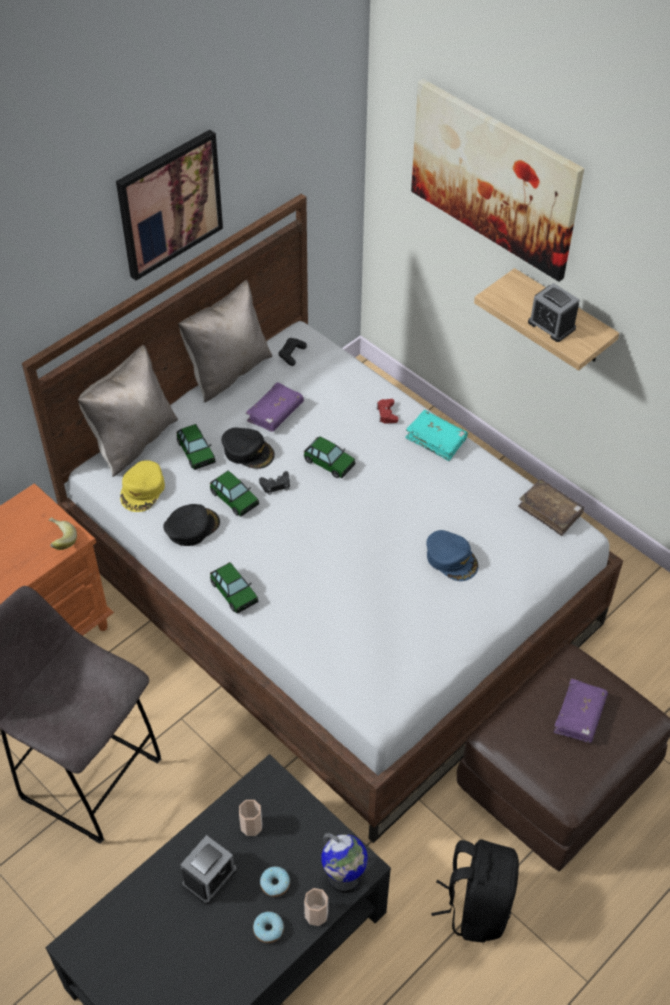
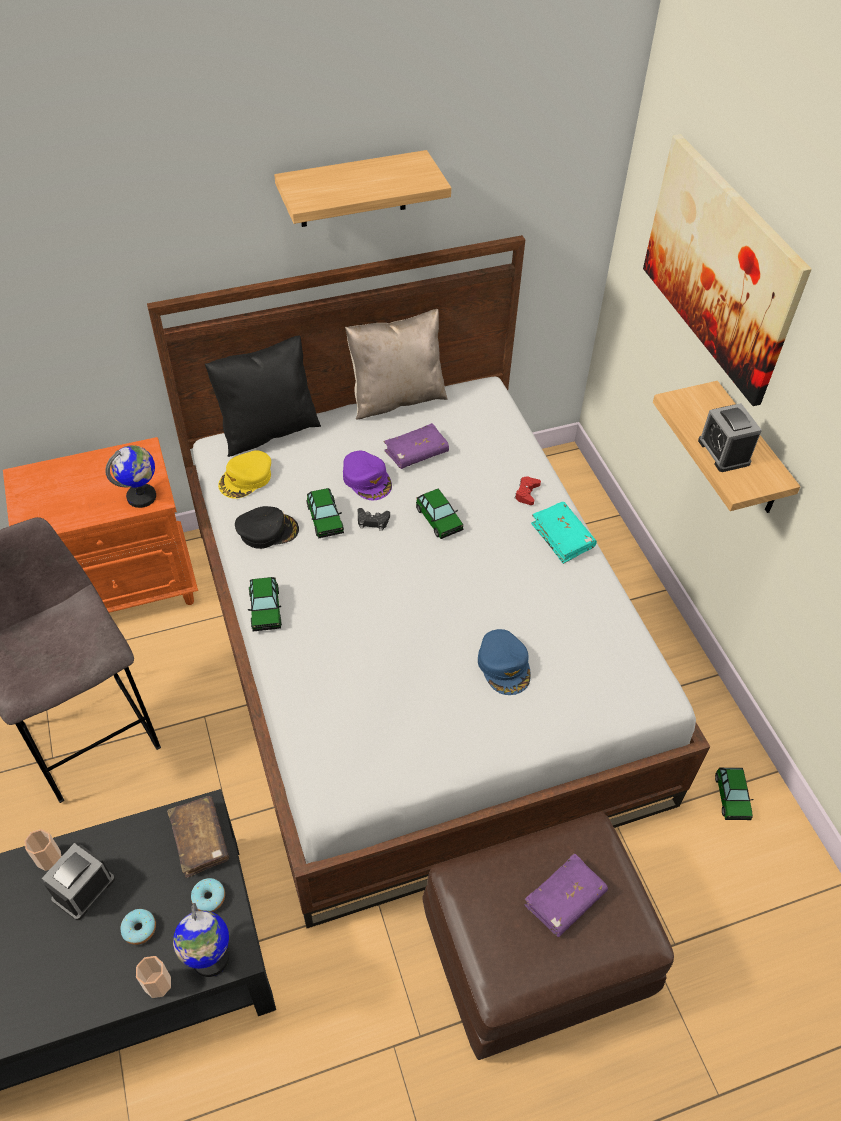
camera: 25 degrees right, 0 degrees up
banana [49,517,77,550] -> globe [105,445,156,508]
beige pillow [78,345,178,477] -> black pillow [205,336,321,457]
picture [116,130,223,281] -> shelf [274,150,451,227]
toy car [177,424,216,470] -> toy car moved to [715,767,754,820]
alarm clock [180,835,237,904] -> alarm clock turned 150 degrees clockwise [42,843,115,920]
black cap [221,428,275,469] -> purple cap [343,451,392,500]
cup [239,800,262,836] -> cup moved to [24,829,62,871]
donut [253,912,284,943] -> donut moved to [191,878,225,912]
black game controller [278,338,307,366] -> none
black backpack [431,840,519,943] -> none
brown book [518,479,584,536] -> brown book moved to [167,796,229,878]

